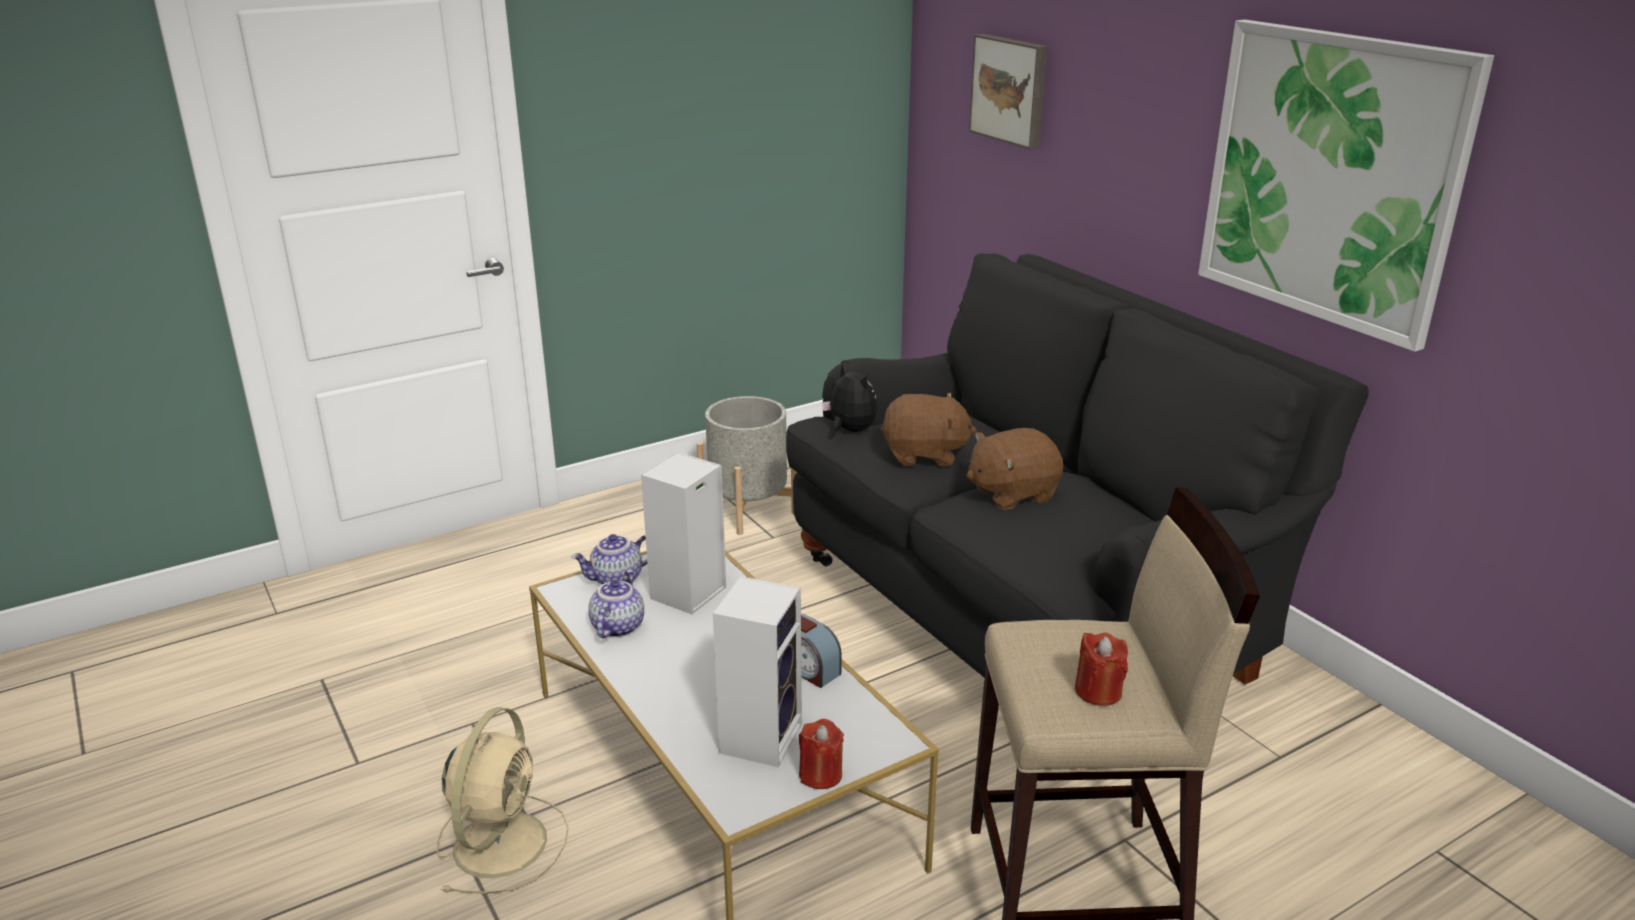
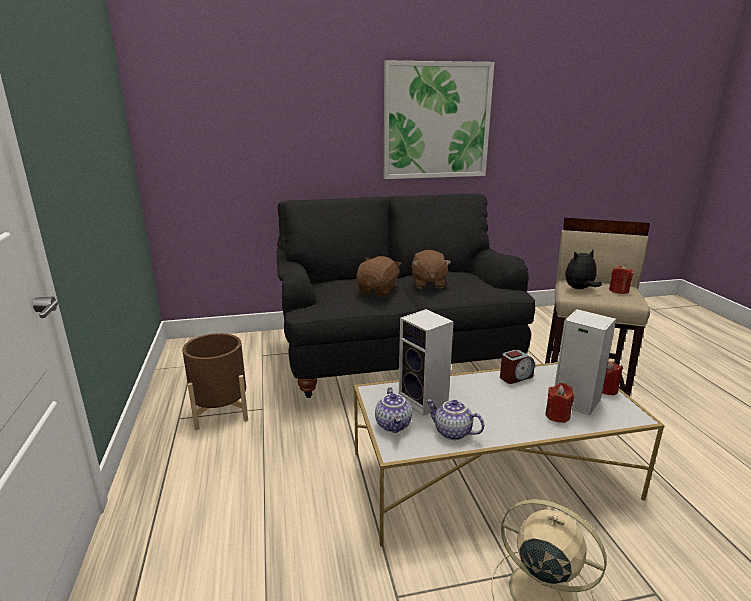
camera: 70 degrees left, 5 degrees down
grey planter [697,396,797,535] -> brown planter [182,333,248,430]
plush toy [822,363,877,432] -> plush toy moved to [565,249,602,289]
picture [969,34,1047,149] -> none
none -> red candle [545,383,574,423]

